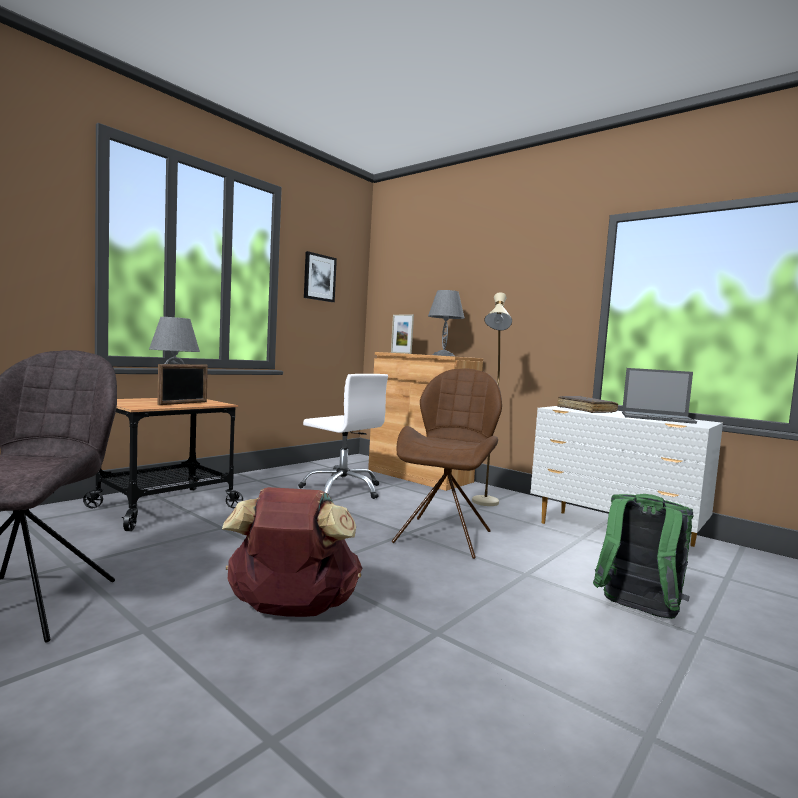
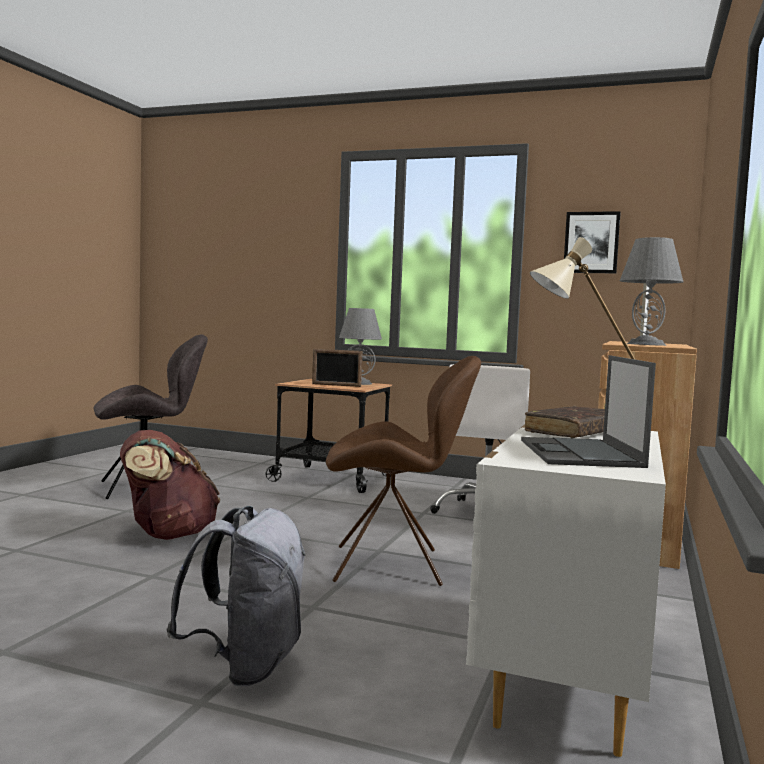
camera: 70 degrees right, 0 degrees up
green backpack [593,494,694,619] -> grey backpack [166,506,305,687]

